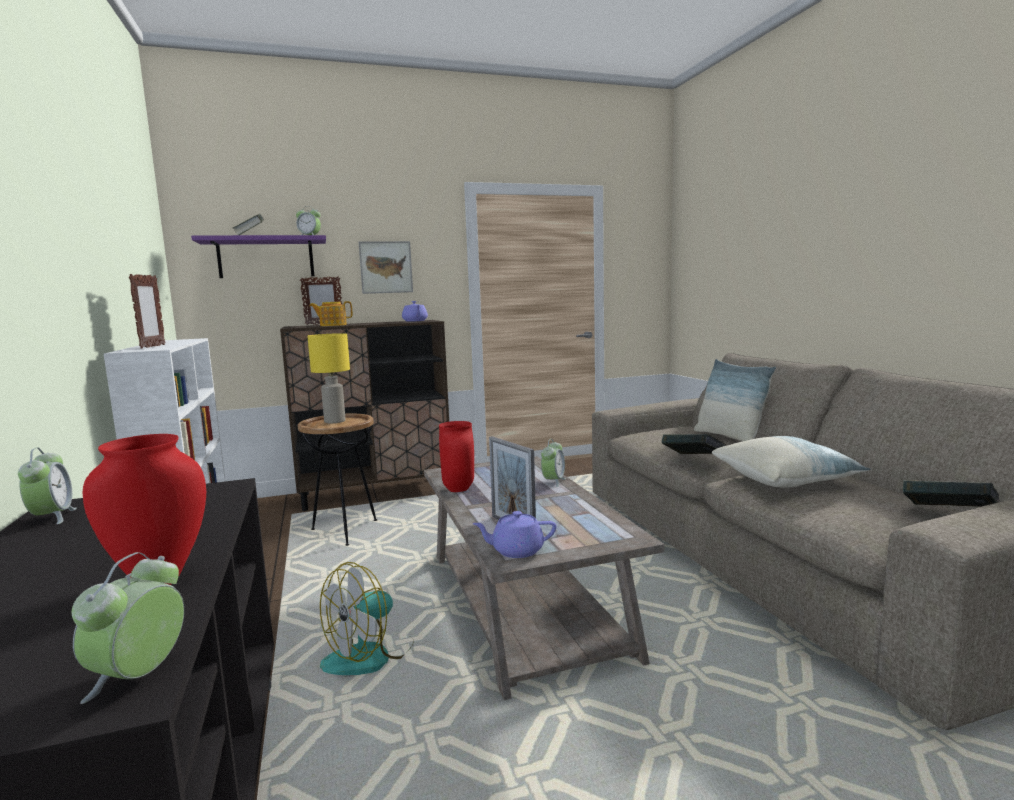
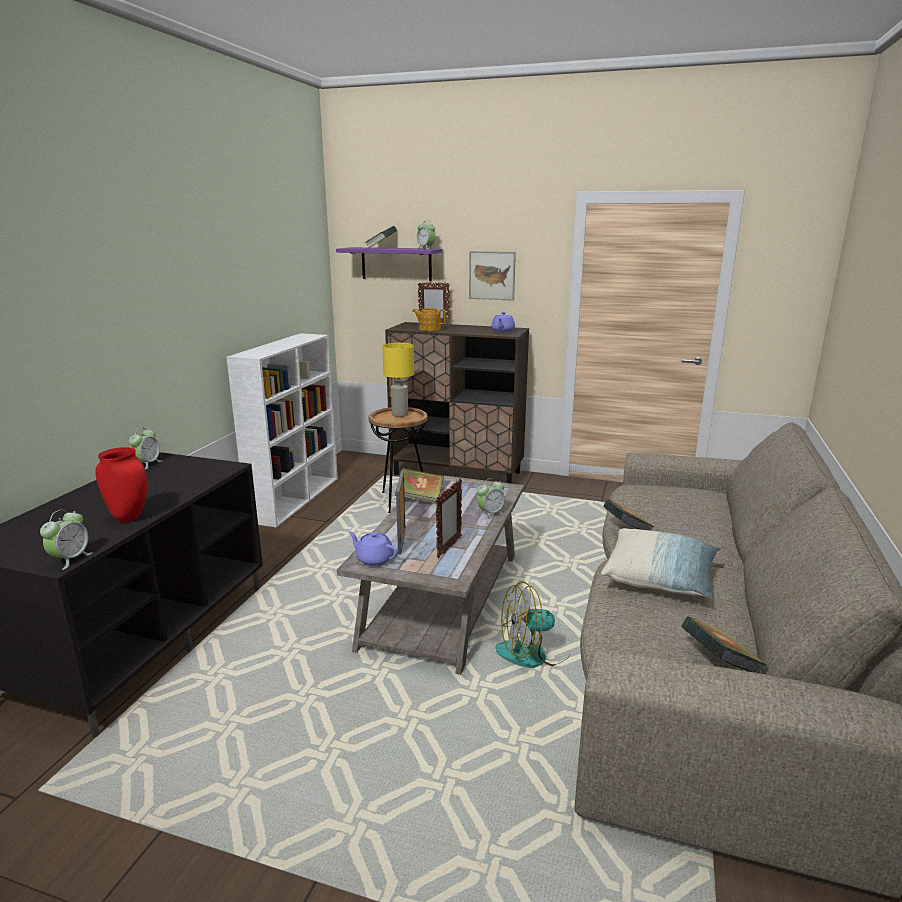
camera: 35 degrees right, 10 degrees up
alarm clock [72,552,184,704] -> alarm clock turned 150 degrees clockwise [40,510,93,570]
picture frame [129,274,166,349] -> picture frame moved to [436,478,462,558]
fan [320,562,414,675] -> fan moved to [495,581,570,668]
red vase [439,421,474,492] -> book [395,468,444,504]
pillow [694,359,776,441] -> none

